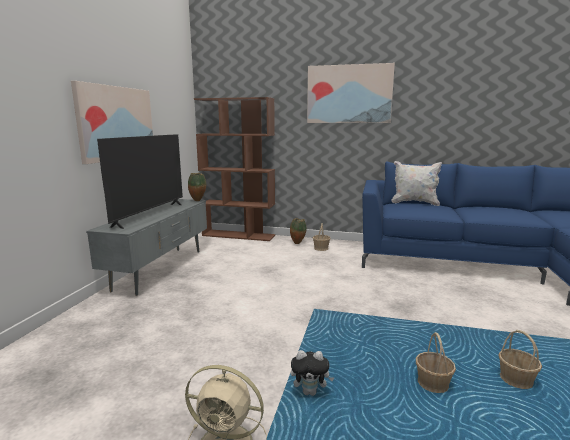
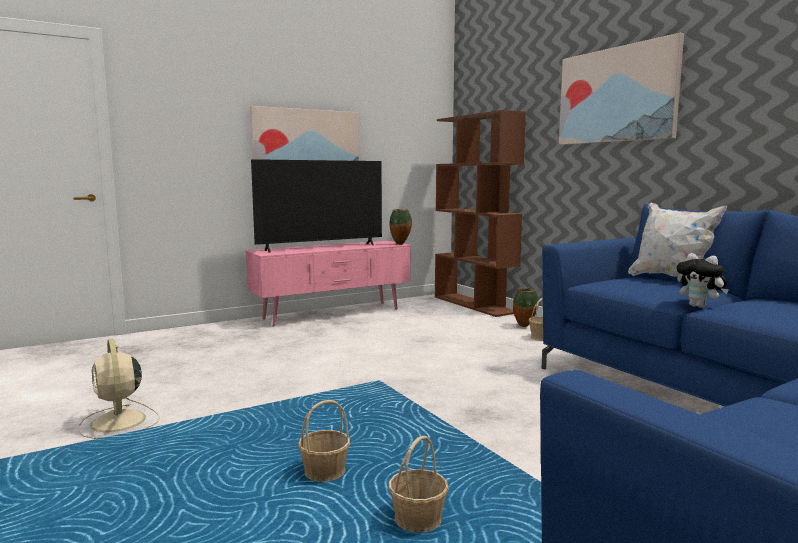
camera: 45 degrees right, 5 degrees down
grey tv stand [86,199,207,296] -> pink tv stand [245,241,411,326]
plush toy [291,350,334,396] -> plush toy moved to [676,253,729,308]

